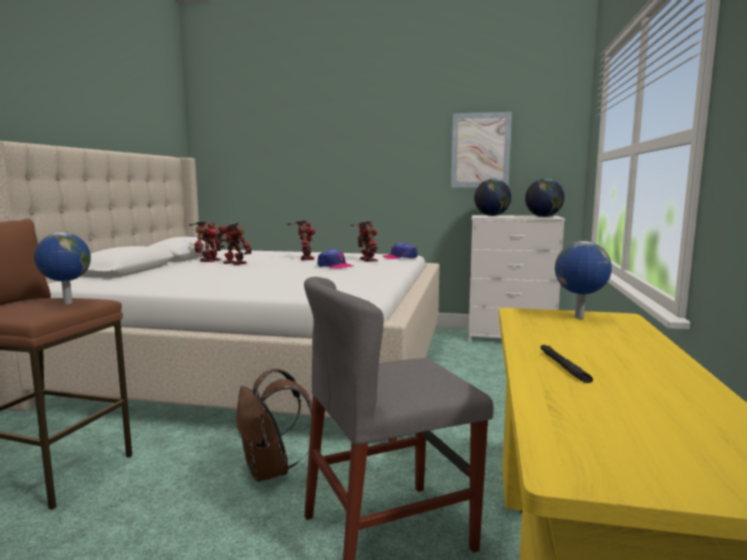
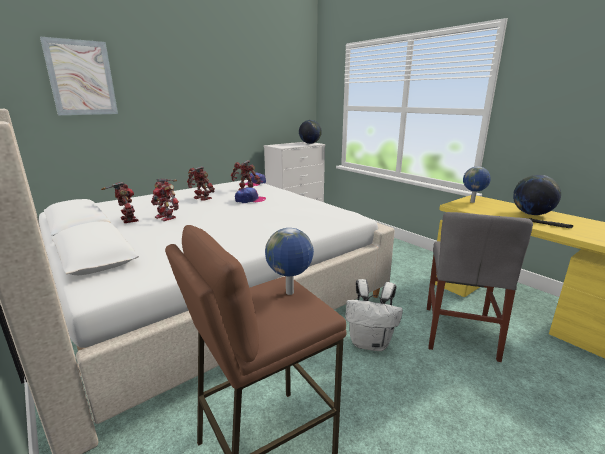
camera: 50 degrees left, 10 degrees up
toy robot [215,222,252,265] -> toy robot turned 120 degrees counterclockwise [151,179,179,221]
brown backpack [236,369,312,482] -> white backpack [345,279,403,351]
picture [451,112,512,188] -> picture moved to [40,37,118,115]
globe [474,179,511,216] -> globe moved to [513,175,561,215]

